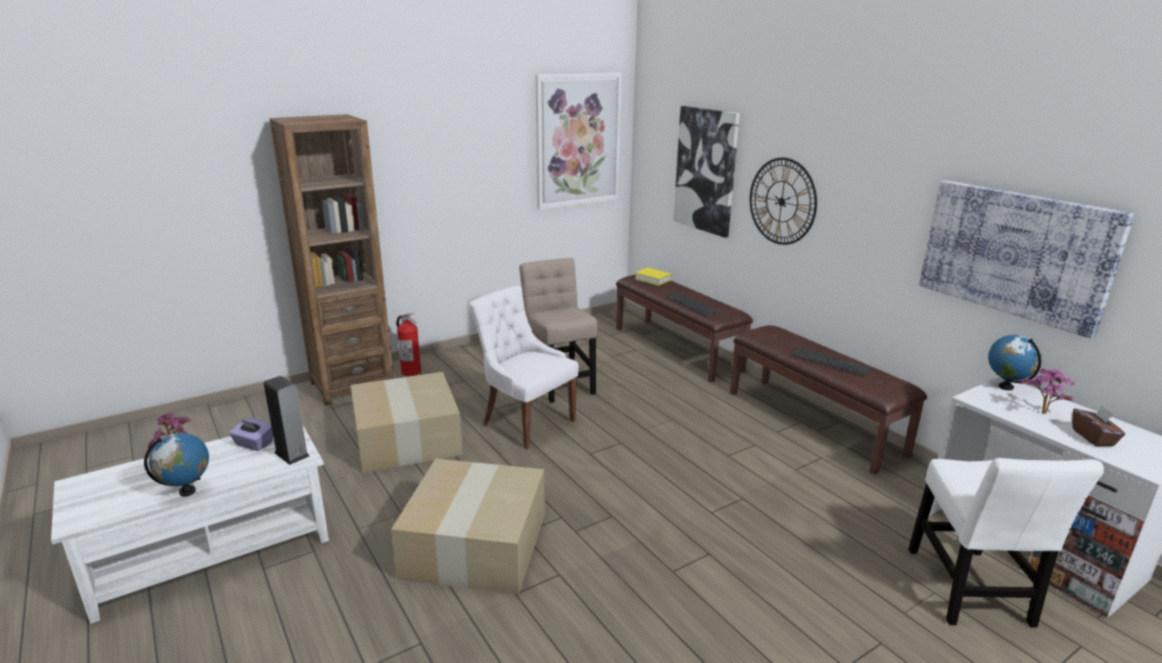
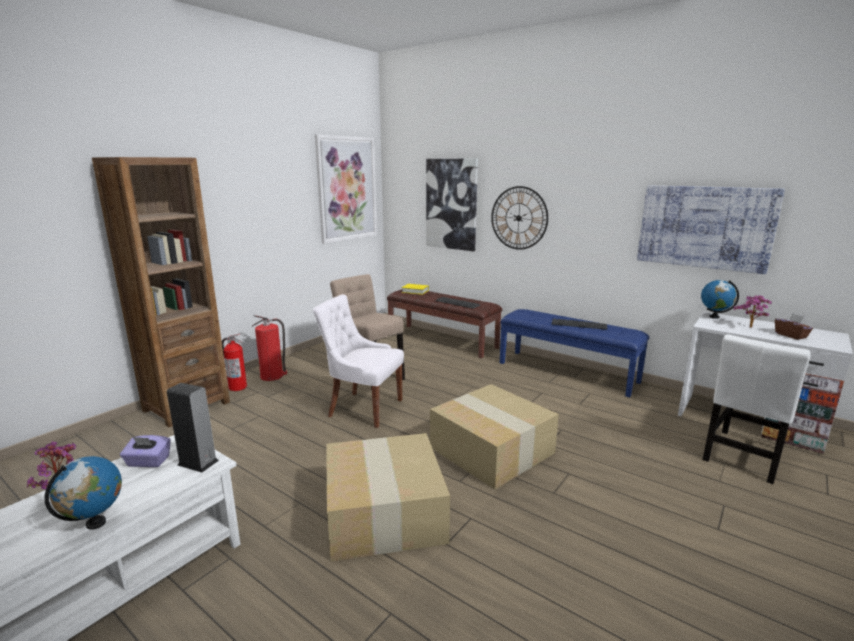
camera: 20 degrees left, 5 degrees down
cardboard box [351,372,463,473] -> cardboard box moved to [430,384,559,489]
brown bench [730,325,927,475] -> blue bench [500,309,649,397]
white chair [908,458,1104,628] -> white chair turned 60 degrees clockwise [703,334,811,484]
none -> fire extinguisher [252,315,287,381]

